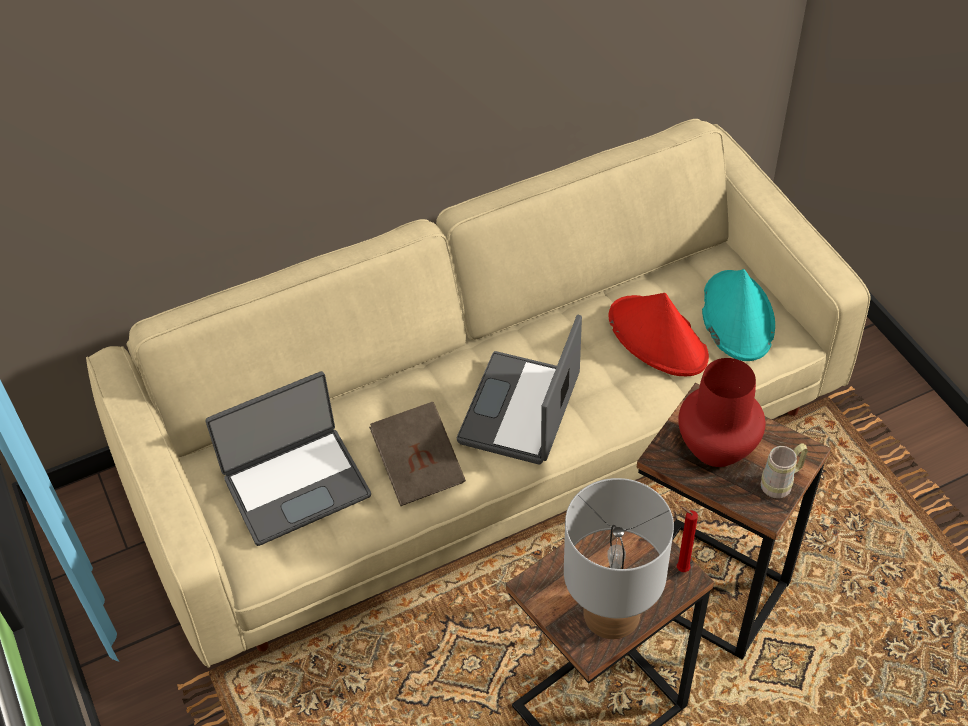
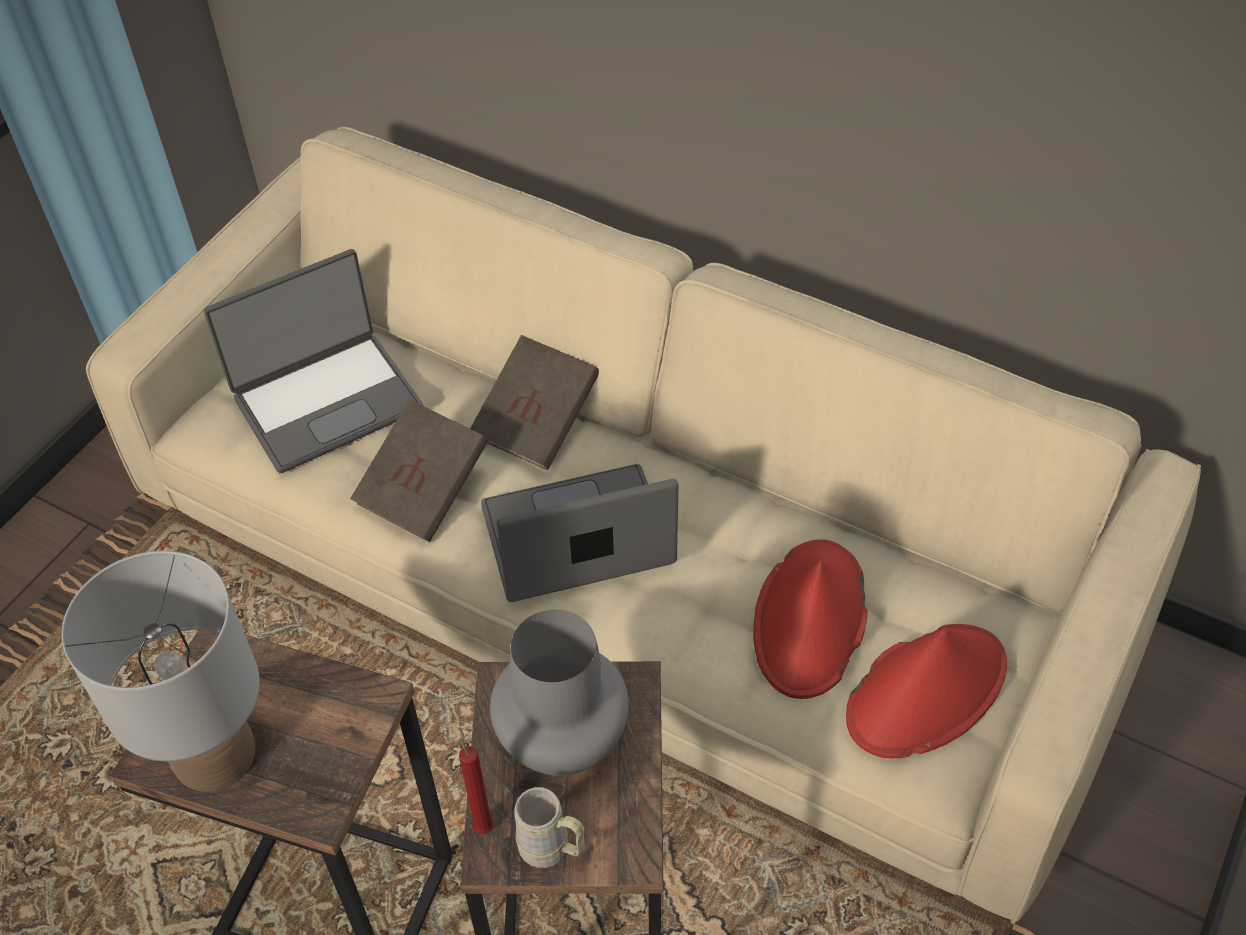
camera: 55 degrees right, 0 degrees up
laptop [205,371,371,546] -> laptop turned 60 degrees counterclockwise [204,249,423,473]
red candle [677,506,698,572] -> red candle moved to [459,729,494,834]
red vase [678,358,765,467] -> grey vase [490,609,629,776]
turquoise hat [702,269,775,361] -> red hat [846,624,1007,758]
none -> brown book [470,335,599,470]

